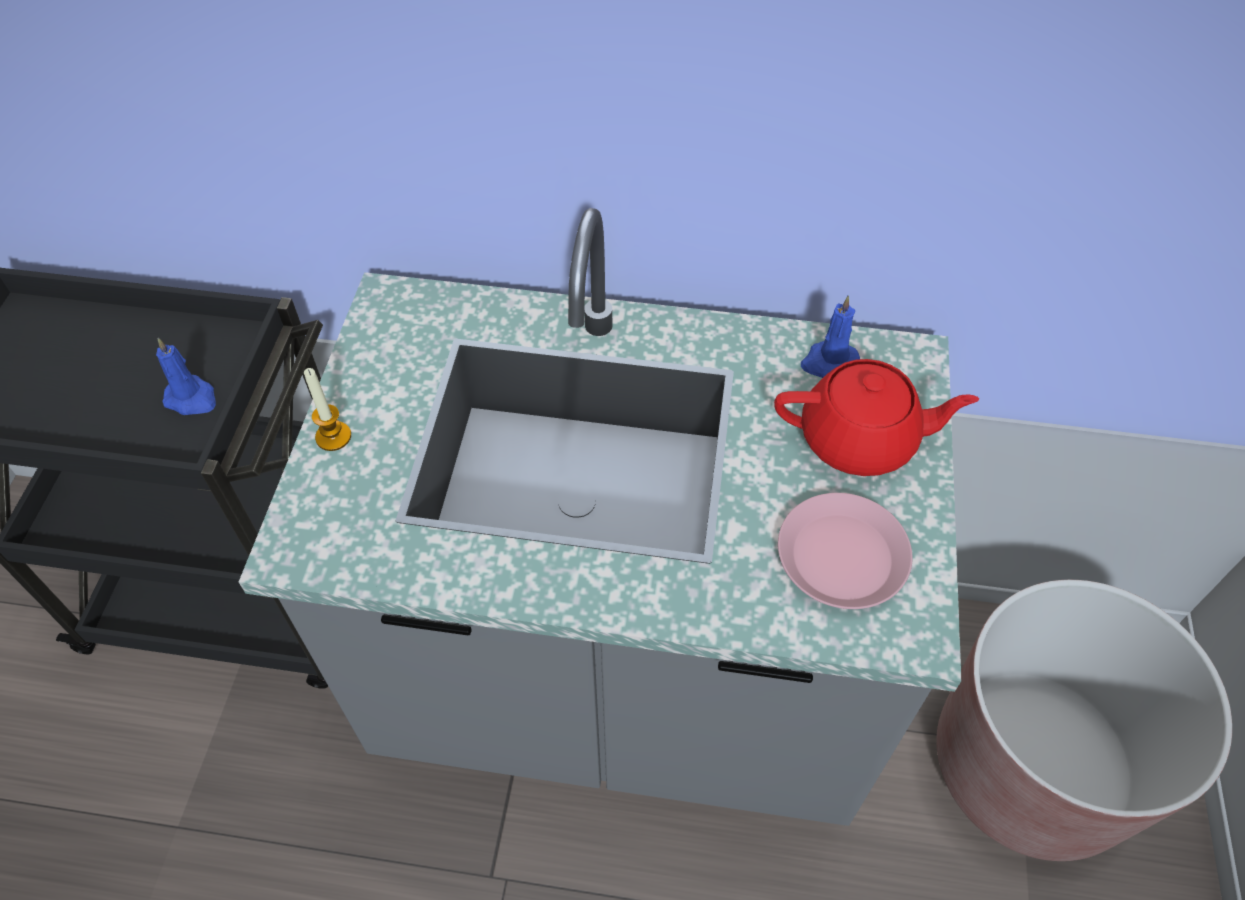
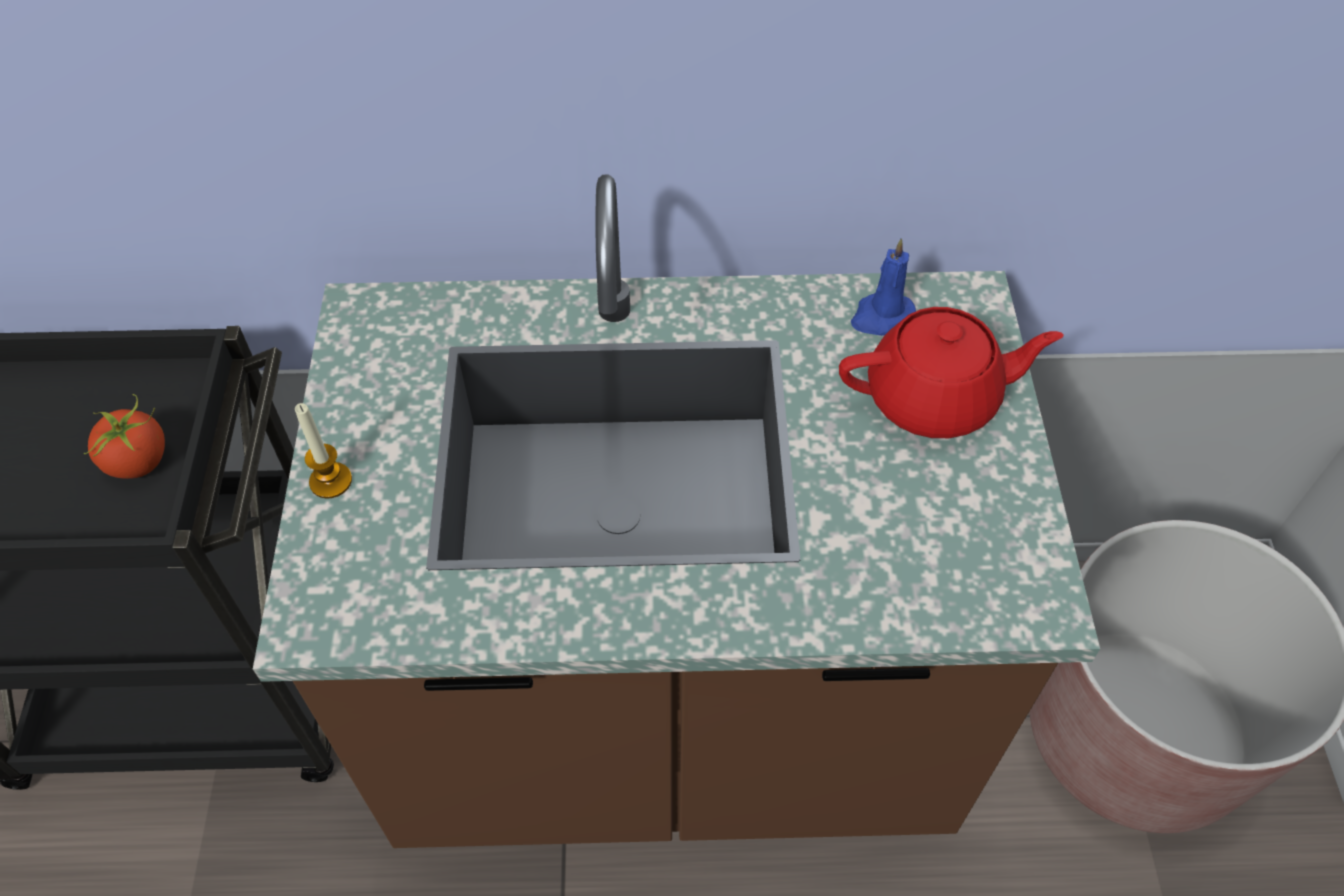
camera: 10 degrees left, 0 degrees up
blue candle [156,338,216,415] -> tomato [84,394,165,479]
grey counter [239,208,961,826] -> brown counter [253,175,1100,848]
pink plate [778,493,912,609] -> none

